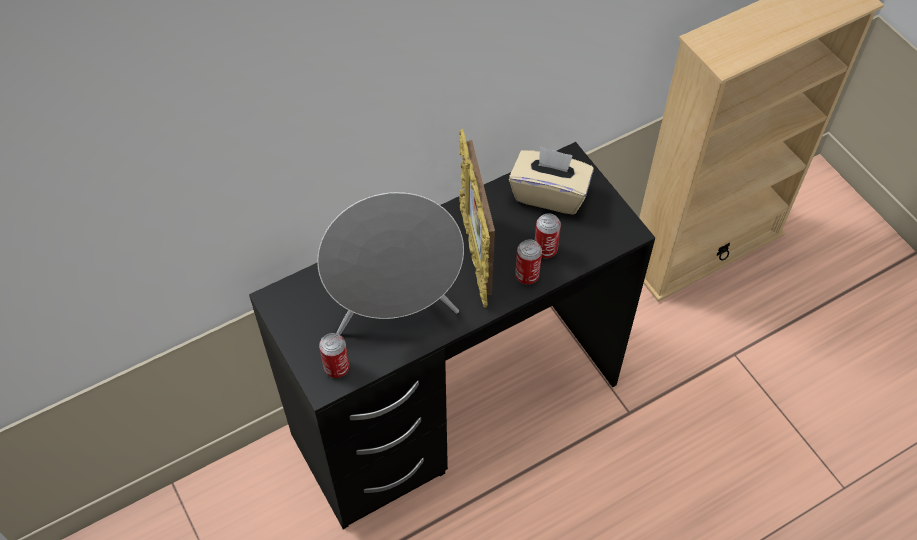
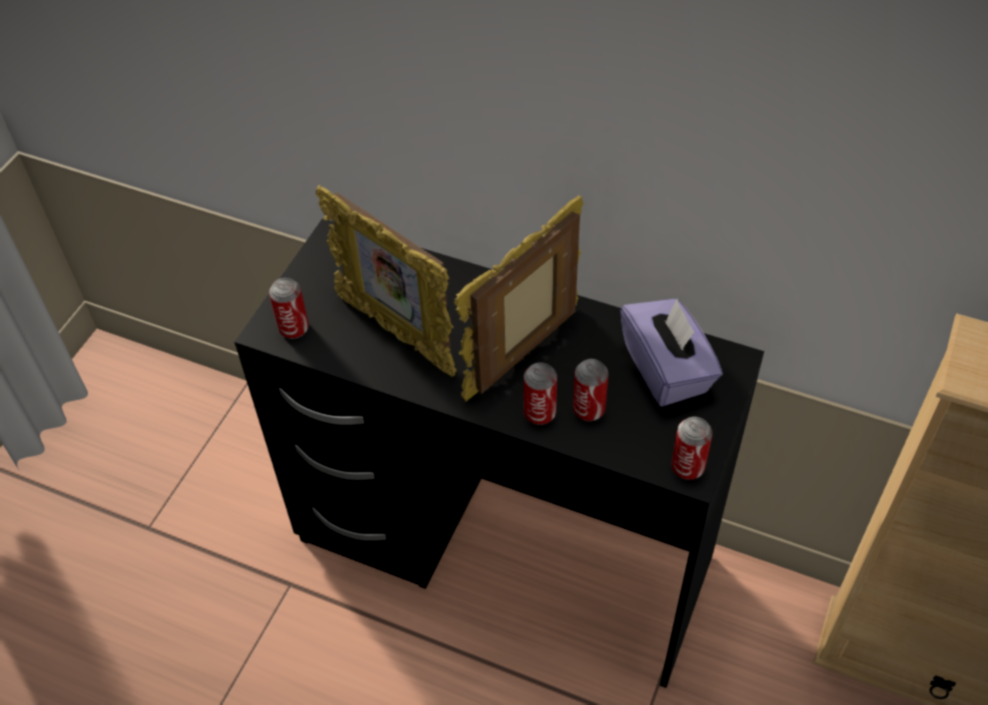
camera: 55 degrees right, 5 degrees down
grey speaker [317,192,464,335] -> picture frame [316,185,457,377]
beige tissue box [509,146,594,215] -> purple tissue box [620,299,723,407]
none -> can [672,417,712,480]

